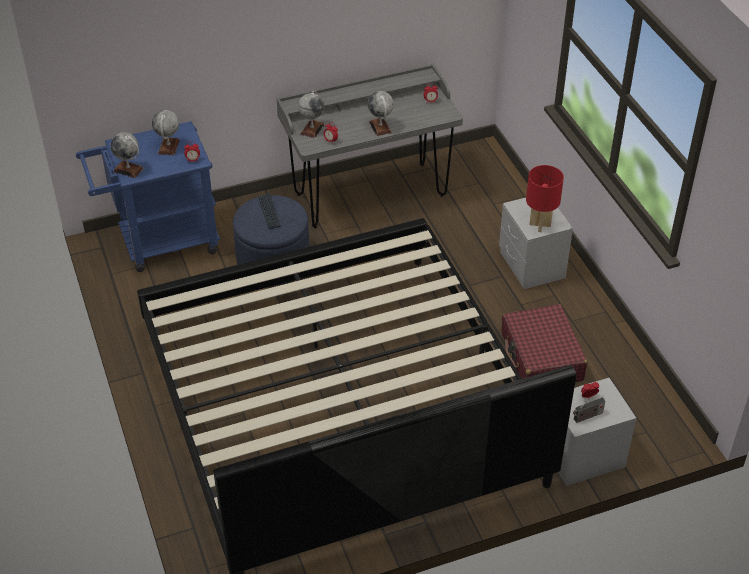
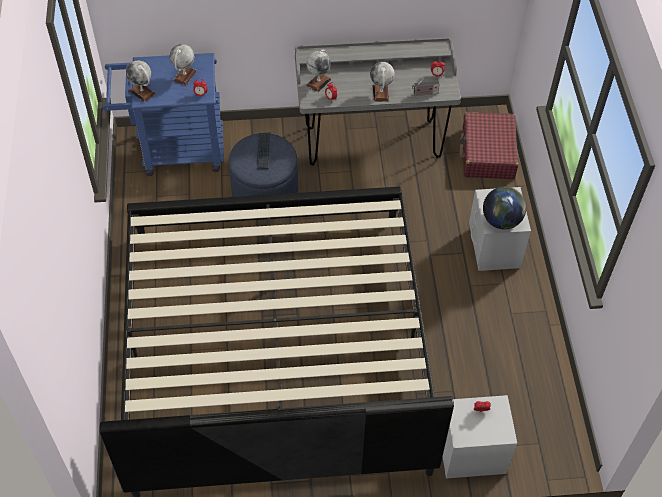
camera: 15 degrees right, 10 degrees up
red suitcase [501,304,587,382] -> red suitcase moved to [459,112,518,179]
red table lamp [526,165,564,232] -> globe [483,186,526,229]
radio [573,398,605,423] -> radio moved to [412,78,440,96]

